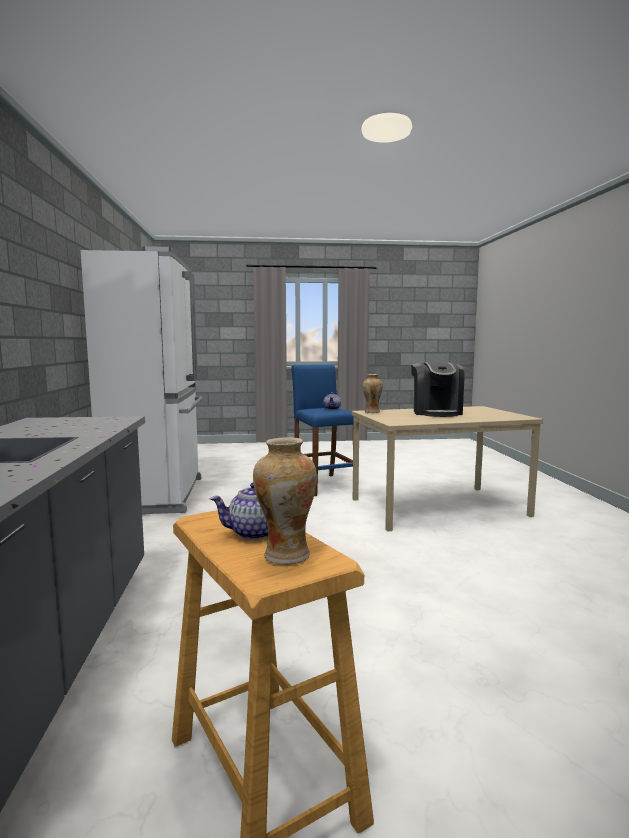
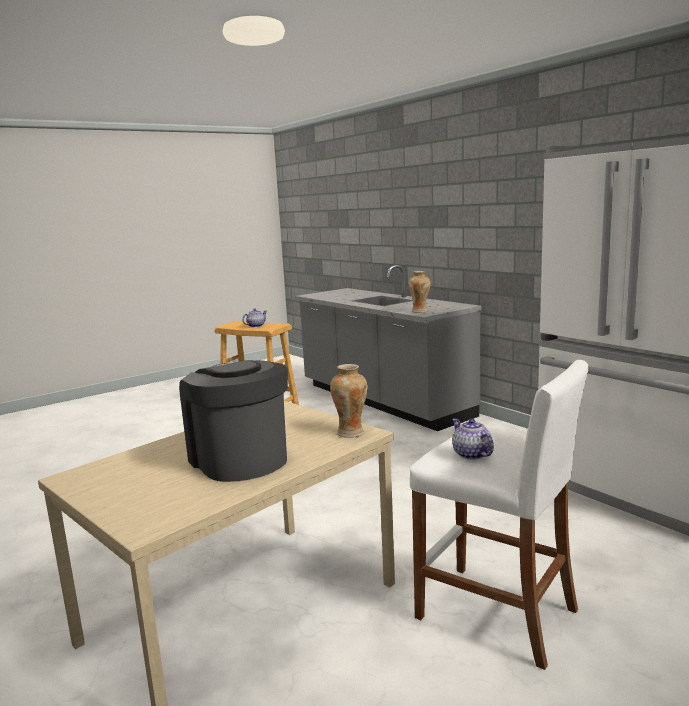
camera: 150 degrees right, 5 degrees up
vase [253,437,317,565] -> vase moved to [409,271,430,313]
blue stool [291,364,360,496] -> white stool [410,360,588,670]

